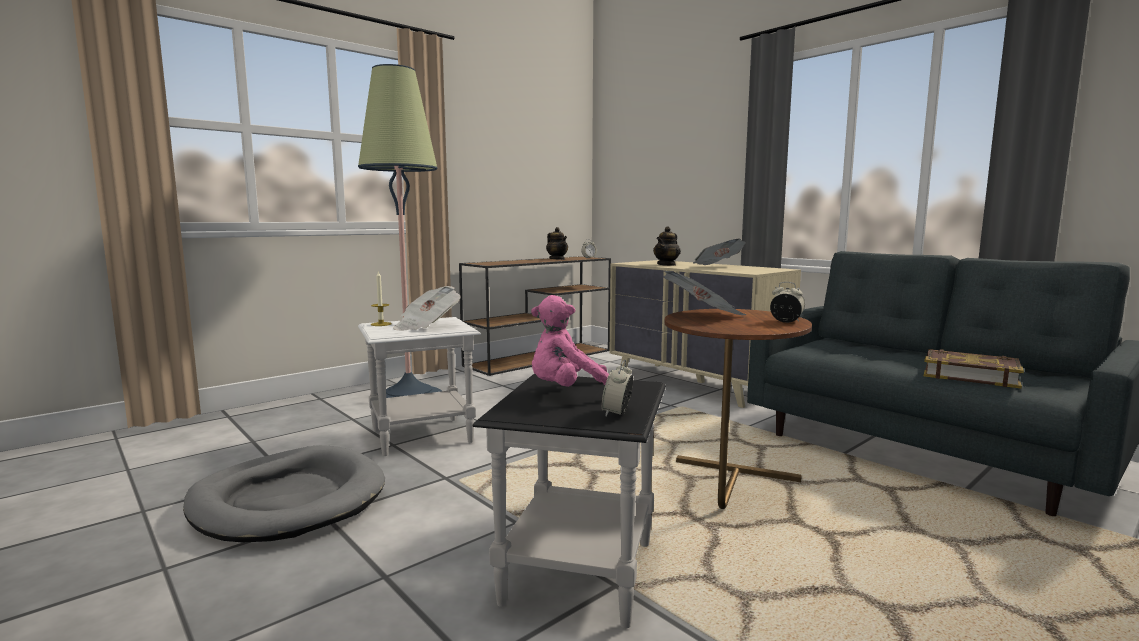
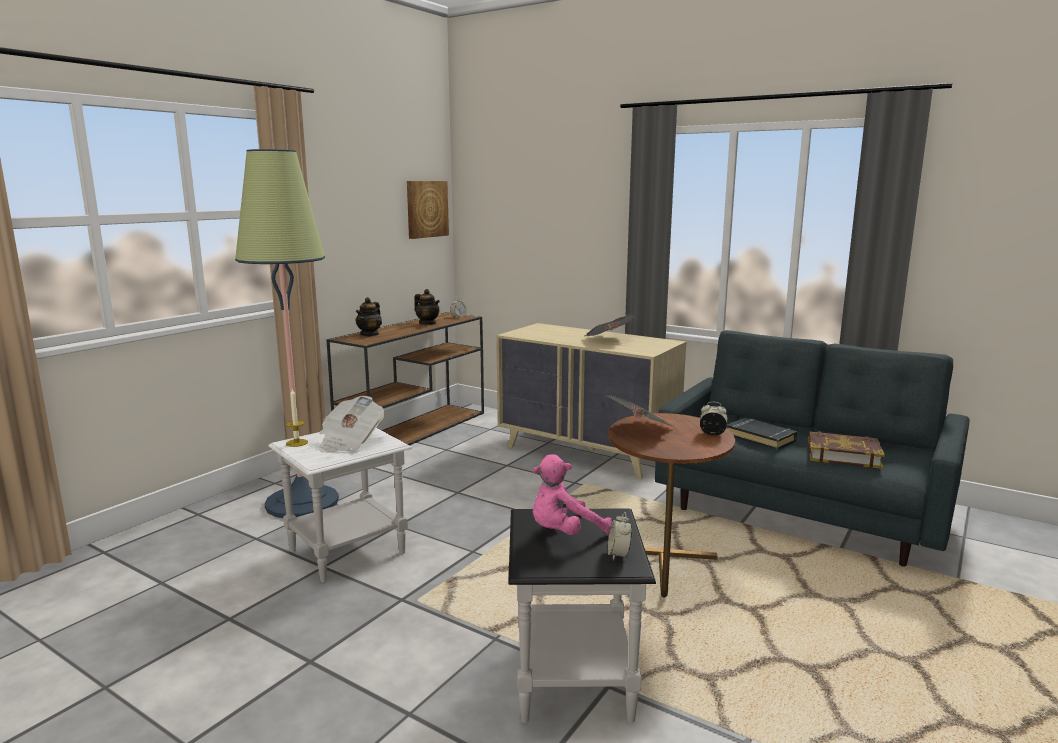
camera: 15 degrees left, 5 degrees up
grey dog bed [183,445,385,543] -> none
teapot [653,226,681,266] -> teapot moved to [356,297,382,336]
none -> picture [407,181,449,239]
none -> black book [727,418,797,450]

